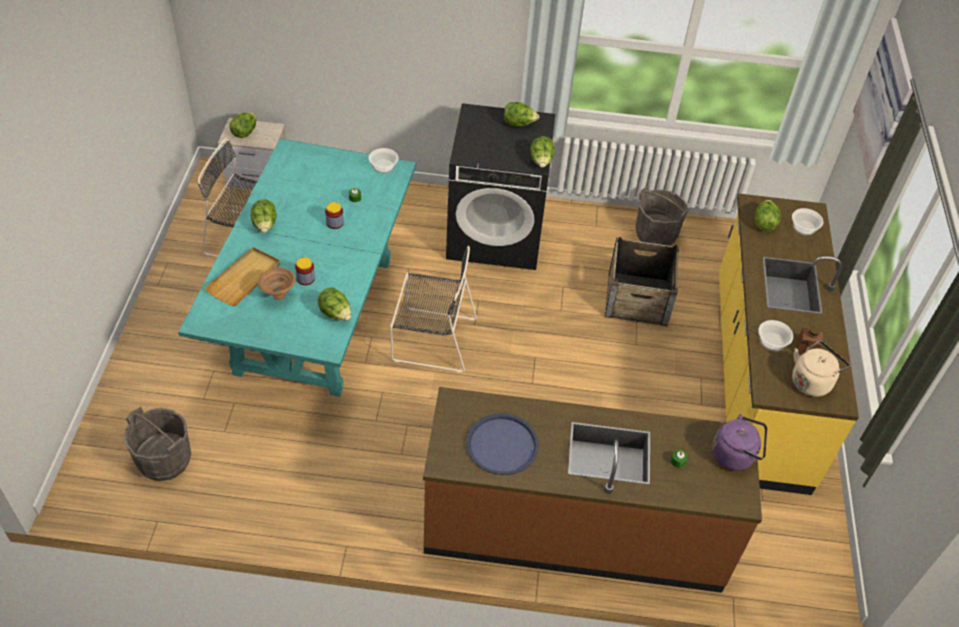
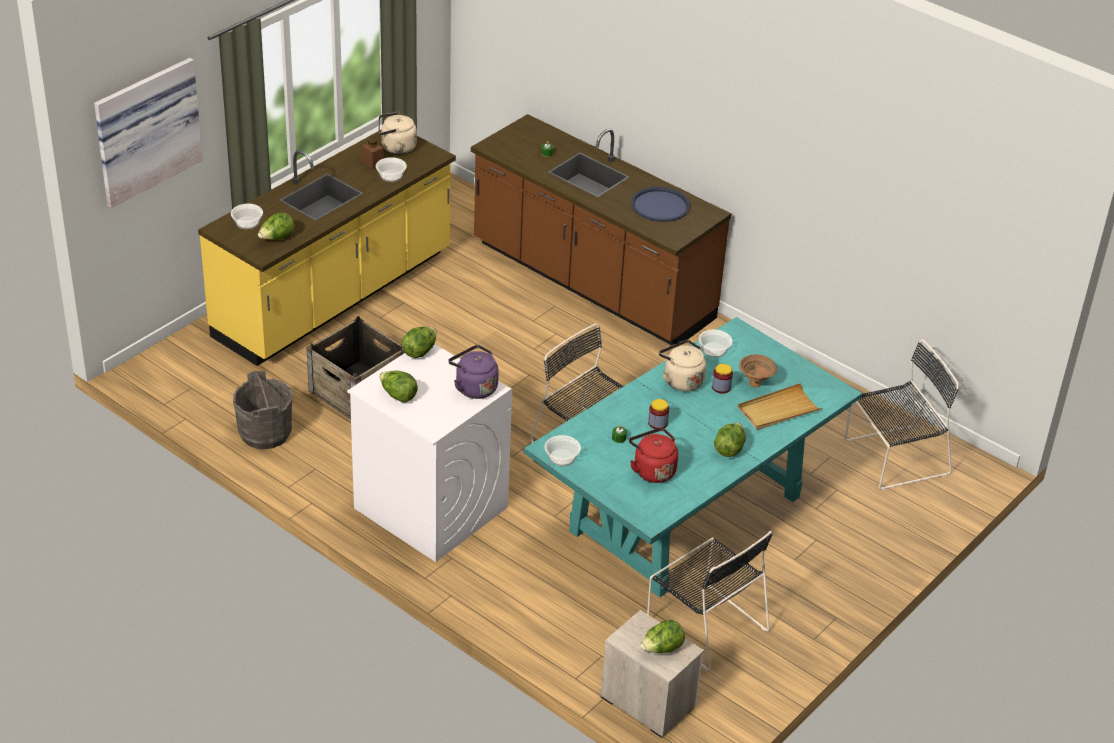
camera: 145 degrees left, 10 degrees down
grey bucket [124,406,191,481] -> black chair [845,340,959,490]
lettuce [318,287,351,320] -> bowl [699,330,732,358]
black washing machine [446,103,555,270] -> white washing machine [347,344,512,562]
purple kettle [712,414,767,471] -> purple kettle moved to [448,345,499,399]
none -> red kettle [629,428,678,483]
none -> beige kettle [659,340,706,391]

